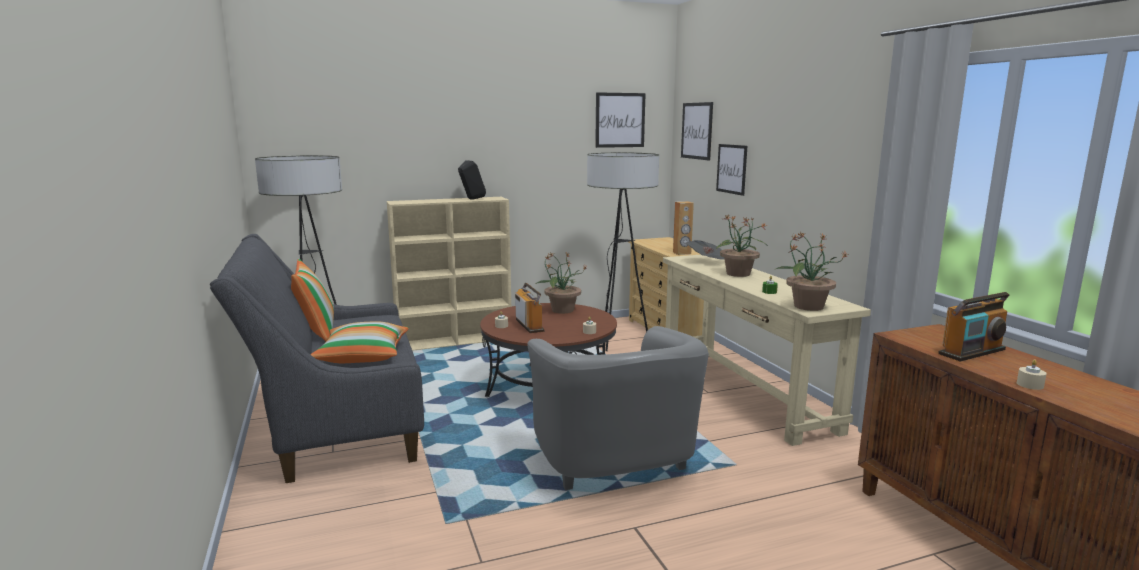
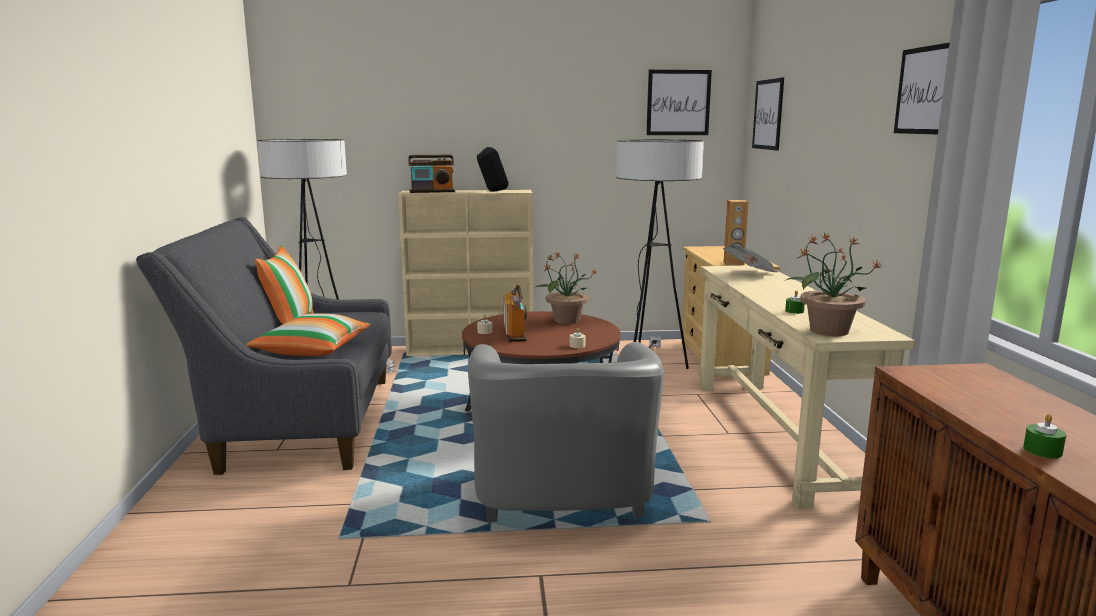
camera: 15 degrees right, 0 degrees up
picture [716,144,747,196] -> picture moved to [894,42,950,134]
potted plant [716,215,768,277] -> none
radio [938,292,1009,362] -> radio moved to [408,155,455,193]
beige candle [1017,359,1047,390] -> green candle [1023,414,1066,458]

